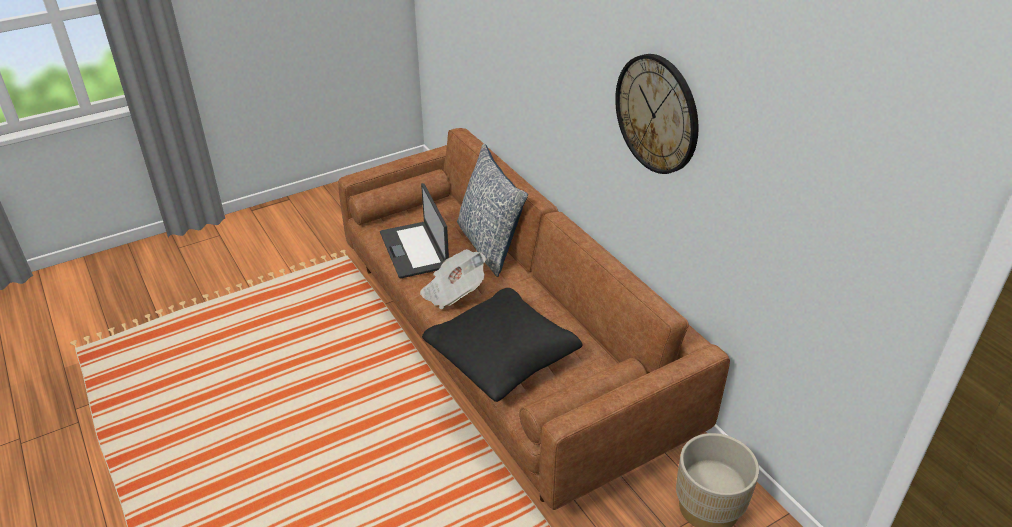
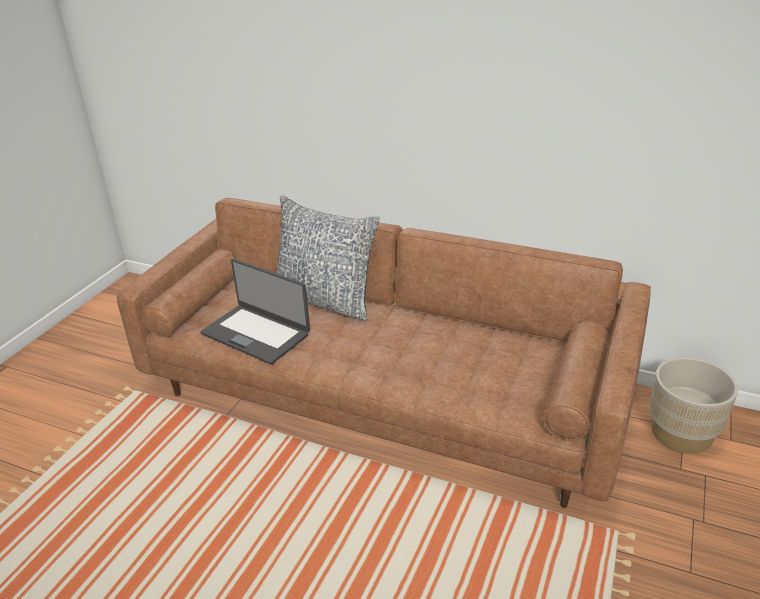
camera: 35 degrees left, 5 degrees down
newspaper [420,249,486,309] -> none
black pillow [422,288,582,402] -> none
wall clock [615,54,699,174] -> none

